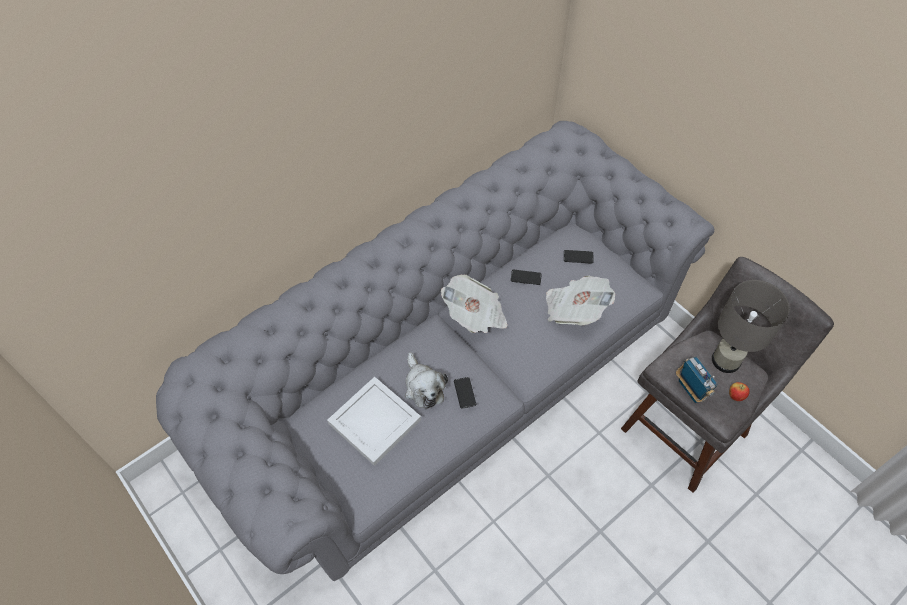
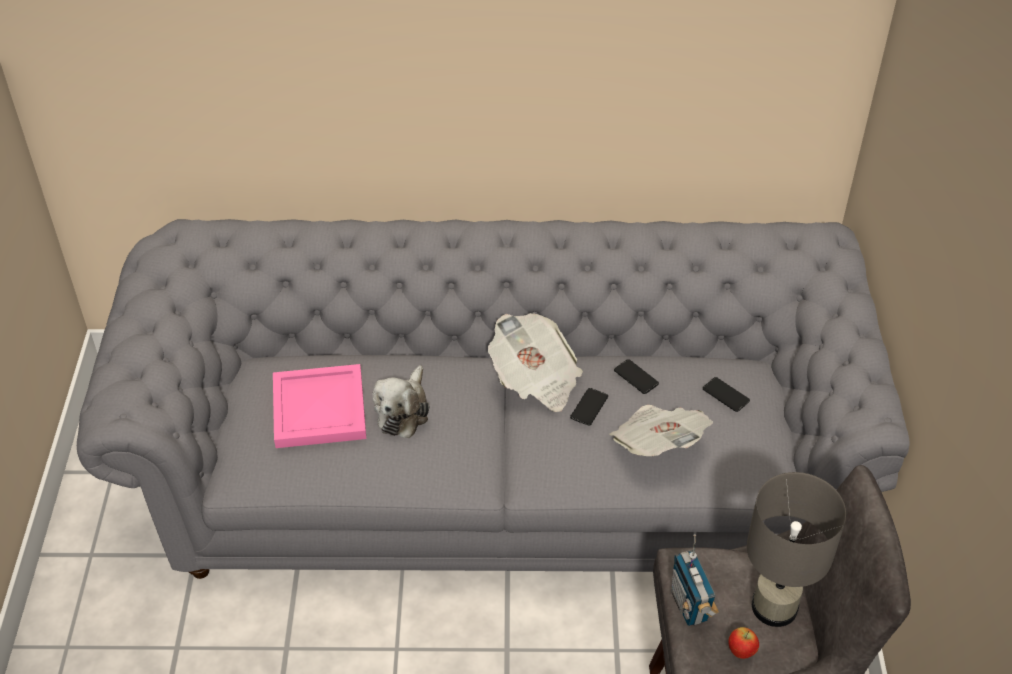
camera: 40 degrees right, 10 degrees down
white tray [327,377,421,466] -> pink tray [273,364,366,448]
phone [454,377,476,409] -> phone moved to [570,388,608,426]
radio [676,357,718,403] -> radio turned 150 degrees clockwise [671,534,719,626]

